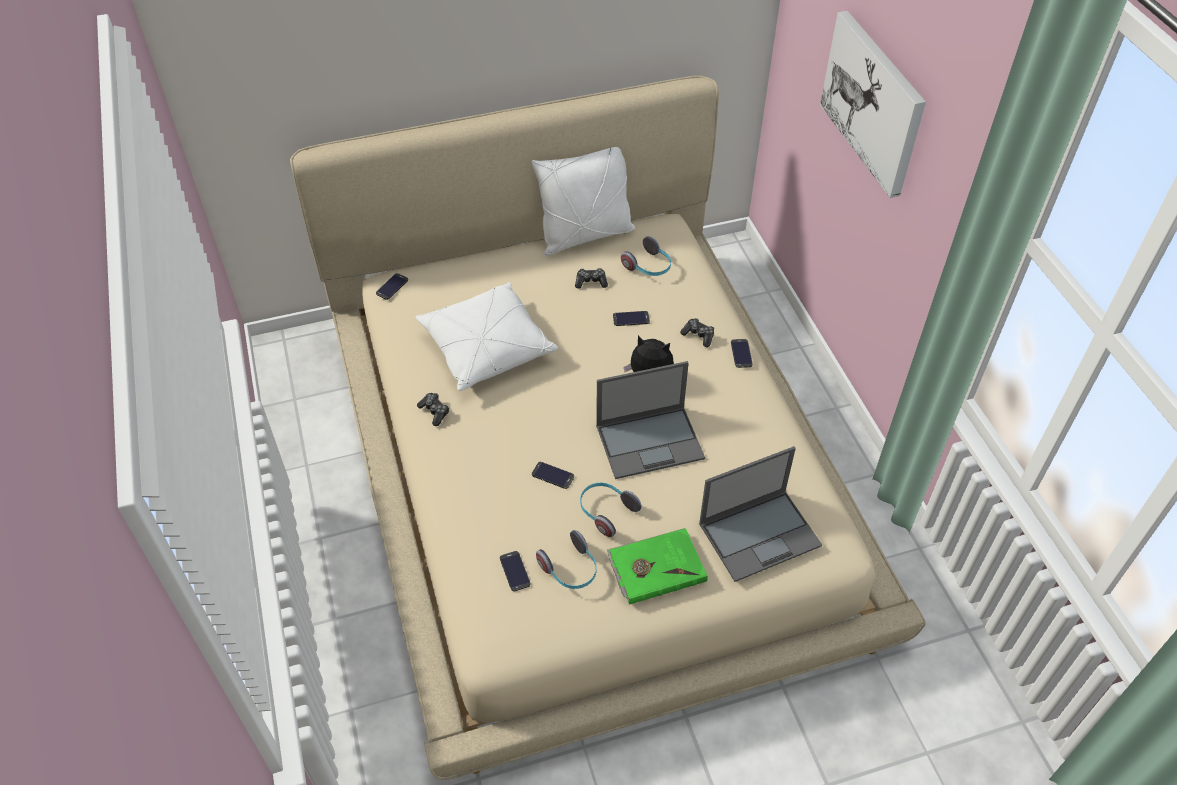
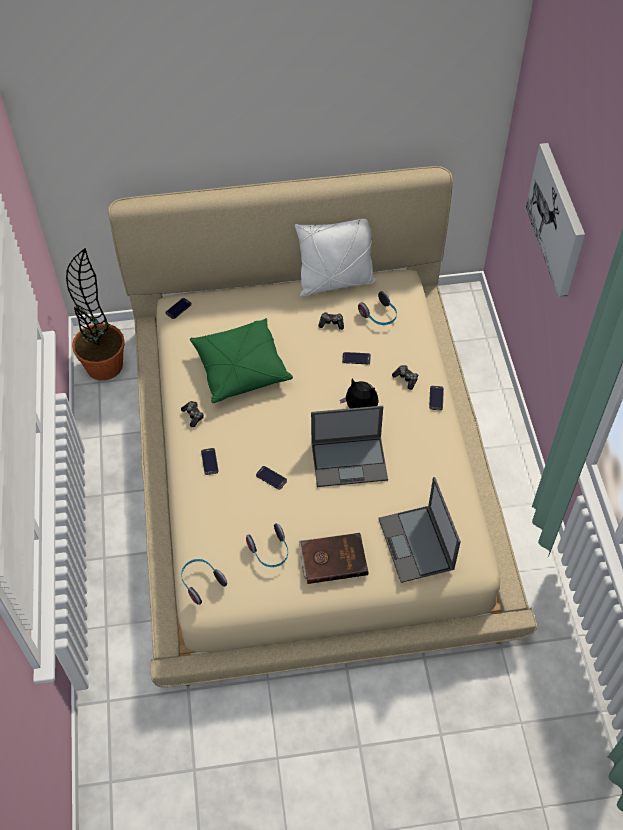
camera: 10 degrees right, 5 degrees up
white pillow [415,282,558,391] -> green pillow [190,318,293,403]
phone [500,551,530,591] -> phone moved to [201,448,219,475]
headphones [580,483,642,537] -> headphones moved to [181,559,227,605]
green book [607,528,708,605] -> brown book [299,533,368,584]
laptop [699,446,822,582] -> laptop turned 90 degrees clockwise [378,477,461,583]
none -> potted plant [66,248,124,380]

